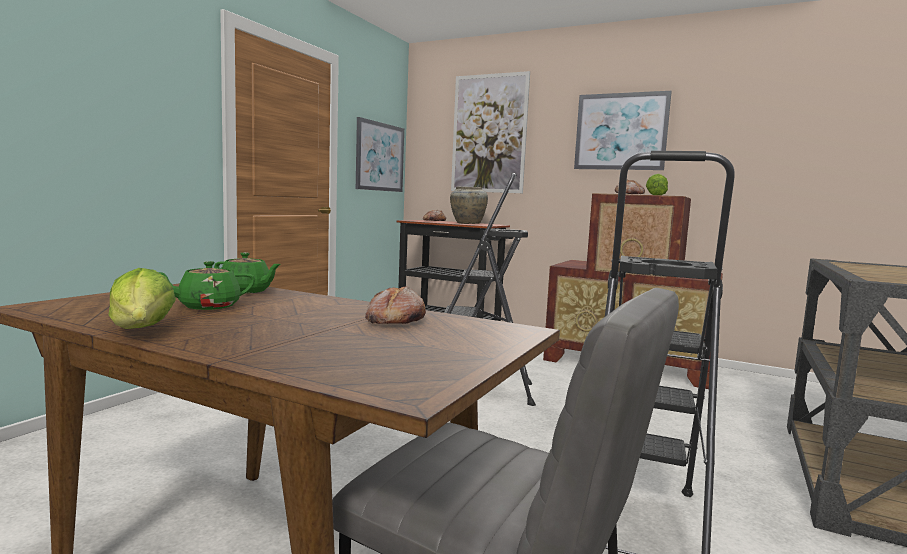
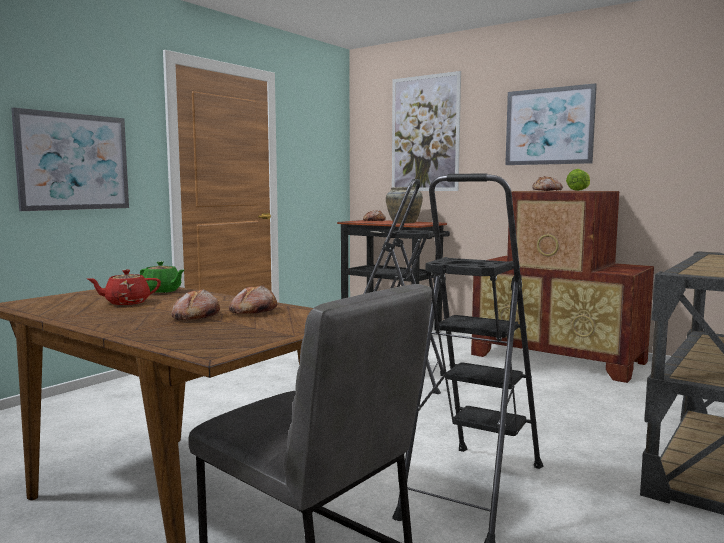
camera: 10 degrees right, 0 degrees up
lettuce [109,268,176,329] -> none
green teapot [158,261,255,310] -> red teapot [88,270,161,305]
picture [356,117,404,192] -> picture moved to [11,107,129,211]
none -> bread [171,289,220,320]

